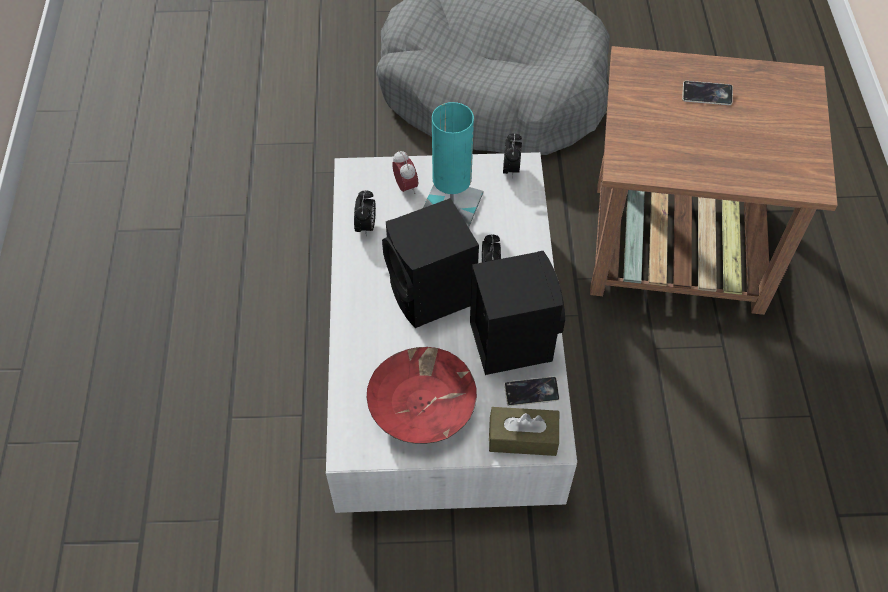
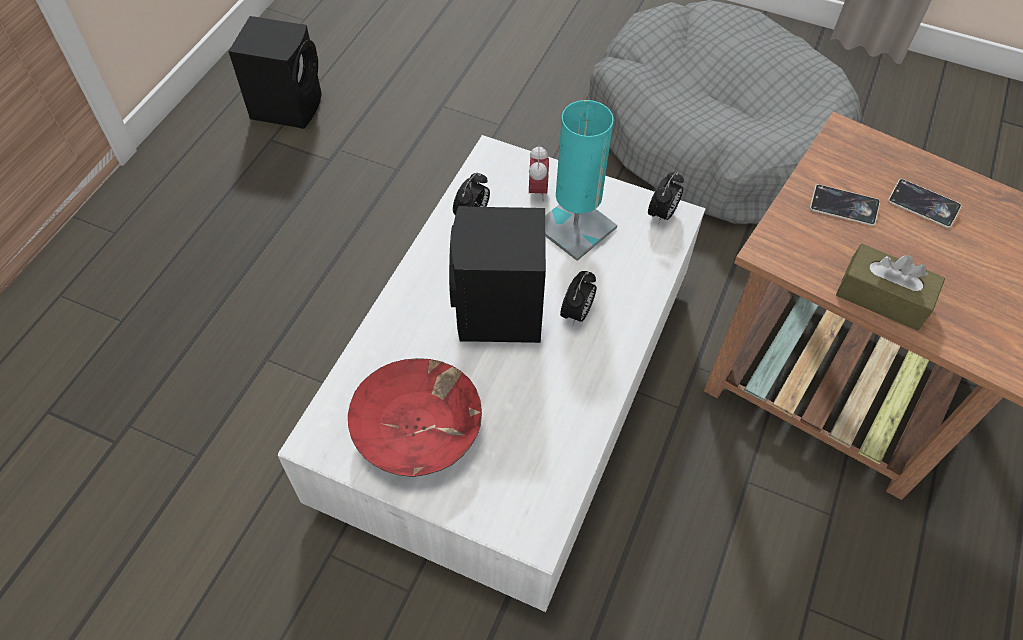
camera: 25 degrees right, 0 degrees up
black speaker [470,251,565,375] -> black speaker moved to [228,16,322,129]
brown tissue box [489,407,559,456] -> brown tissue box moved to [836,244,945,331]
phone [504,376,560,406] -> phone moved to [810,184,880,226]

